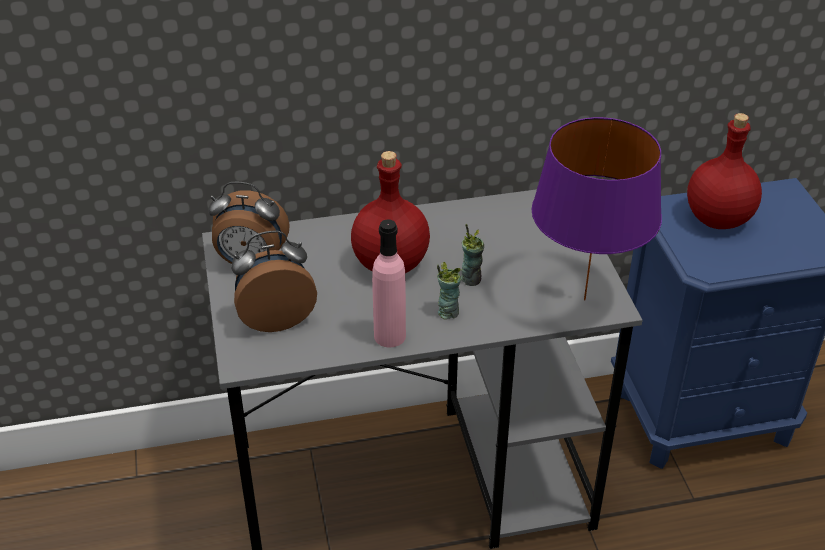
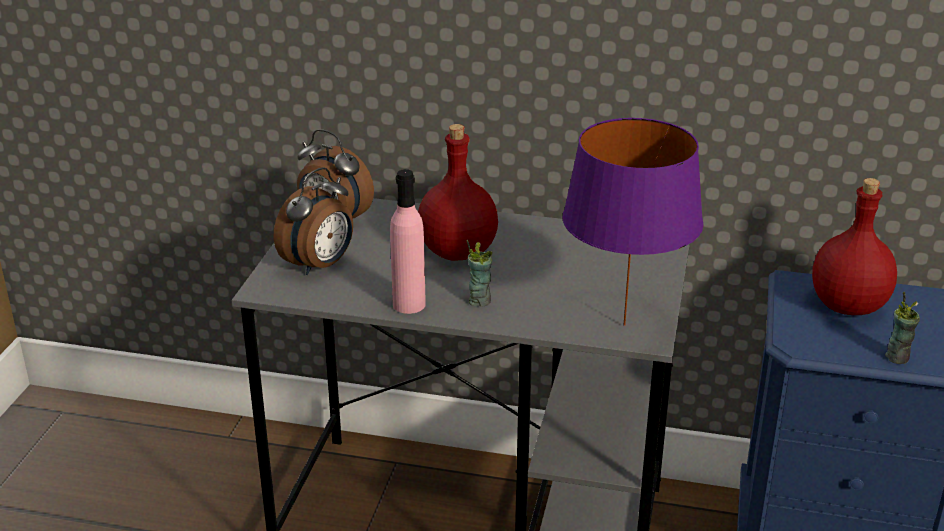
camera: 25 degrees right, 10 degrees down
alarm clock [231,230,317,332] -> alarm clock turned 120 degrees clockwise [274,167,353,275]
cup [461,224,484,286] -> cup moved to [885,292,920,364]

